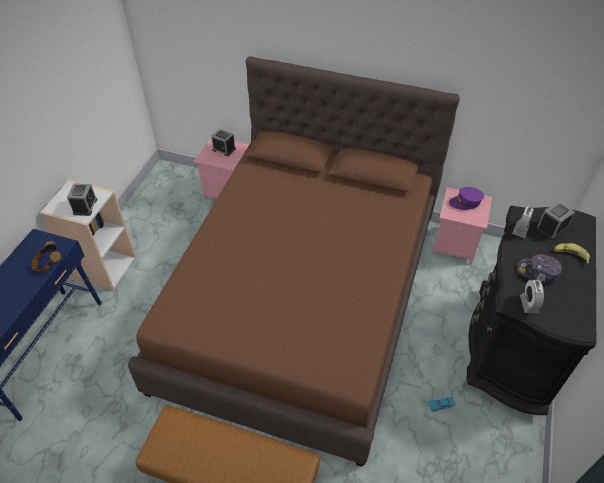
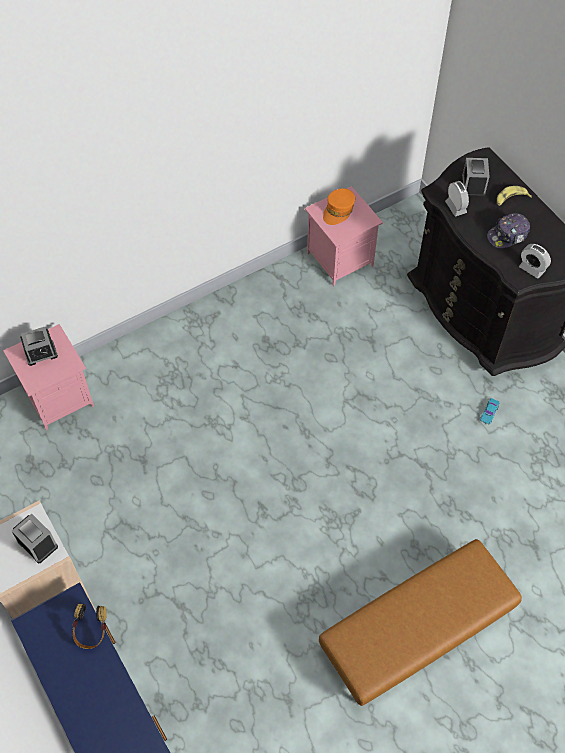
camera: 50 degrees left, 10 degrees up
brown bed [128,56,460,467] -> none
purple cap [449,187,484,210] -> orange cap [323,188,355,225]

